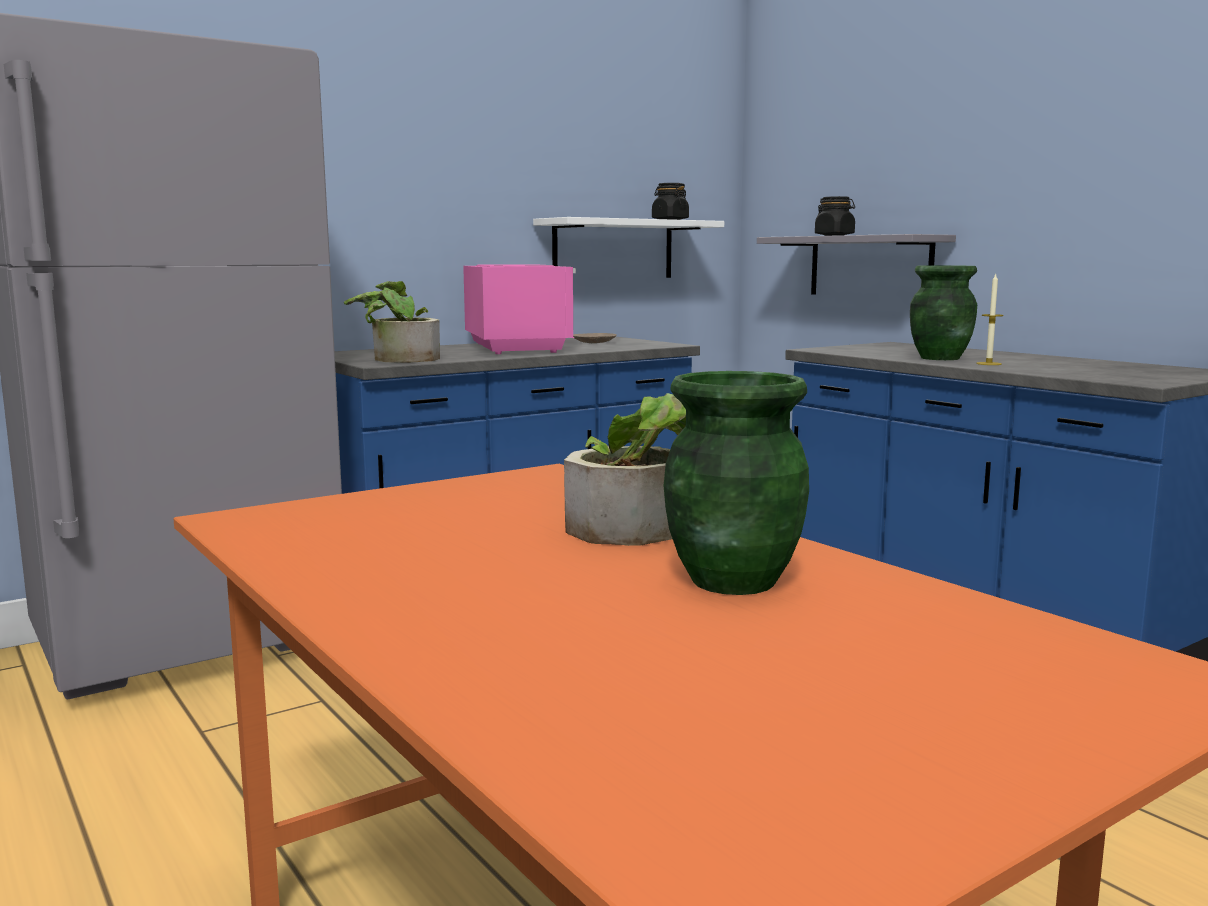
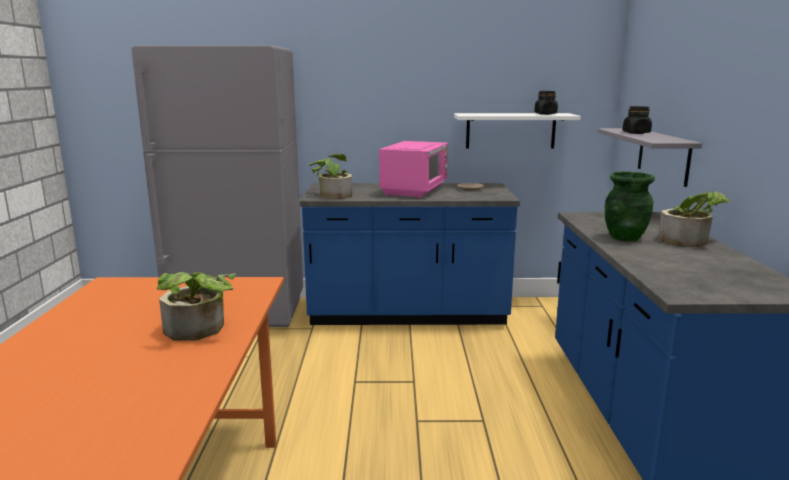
camera: 35 degrees right, 5 degrees up
green vase [664,371,809,595] -> none
candle [976,274,1004,365] -> none
none -> potted plant [658,191,730,247]

